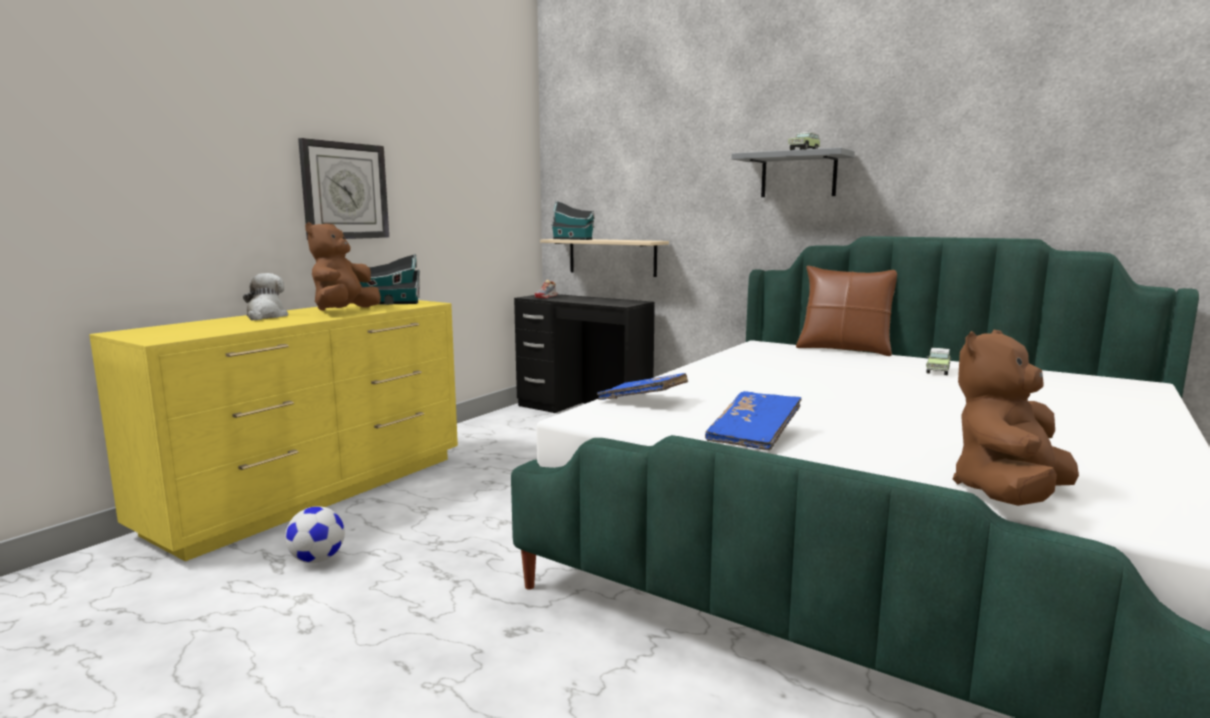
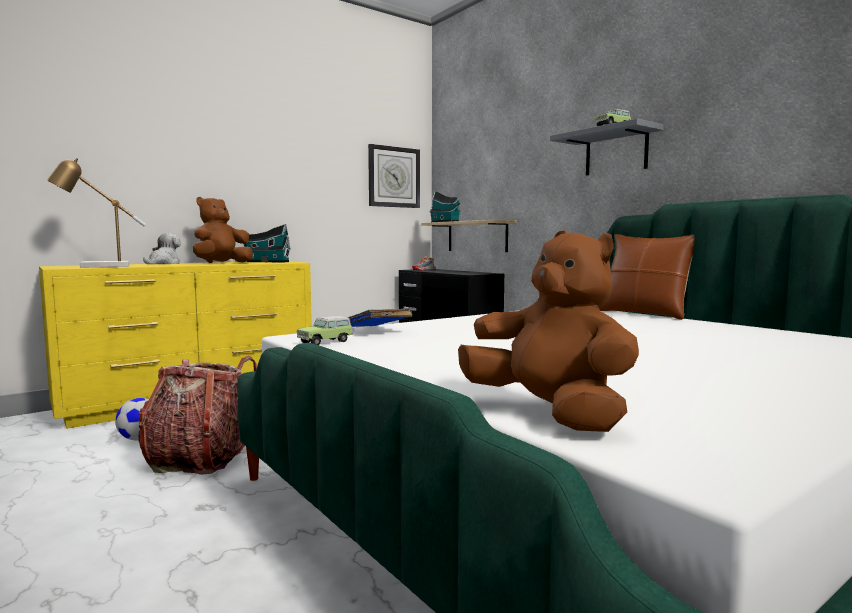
camera: 20 degrees right, 5 degrees down
wall clock [298,138,389,240] -> wall clock moved to [368,144,420,208]
blue book [705,391,802,450] -> none
toy car [926,348,952,375] -> toy car moved to [297,316,353,345]
brown plush toy [953,330,1079,506] -> brown plush toy turned 75 degrees clockwise [458,230,639,432]
none -> table lamp [47,158,146,268]
none -> backpack [138,356,257,475]

